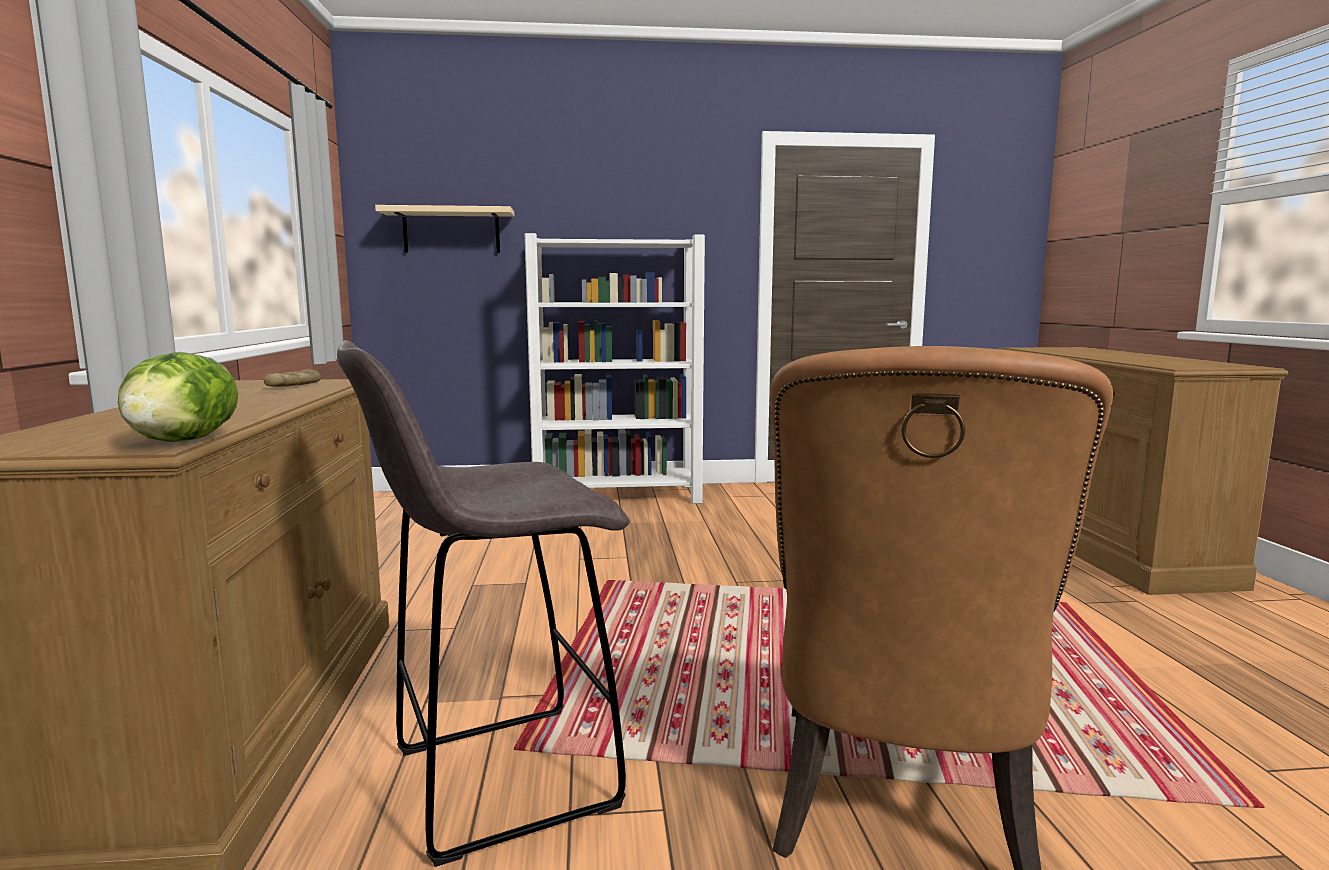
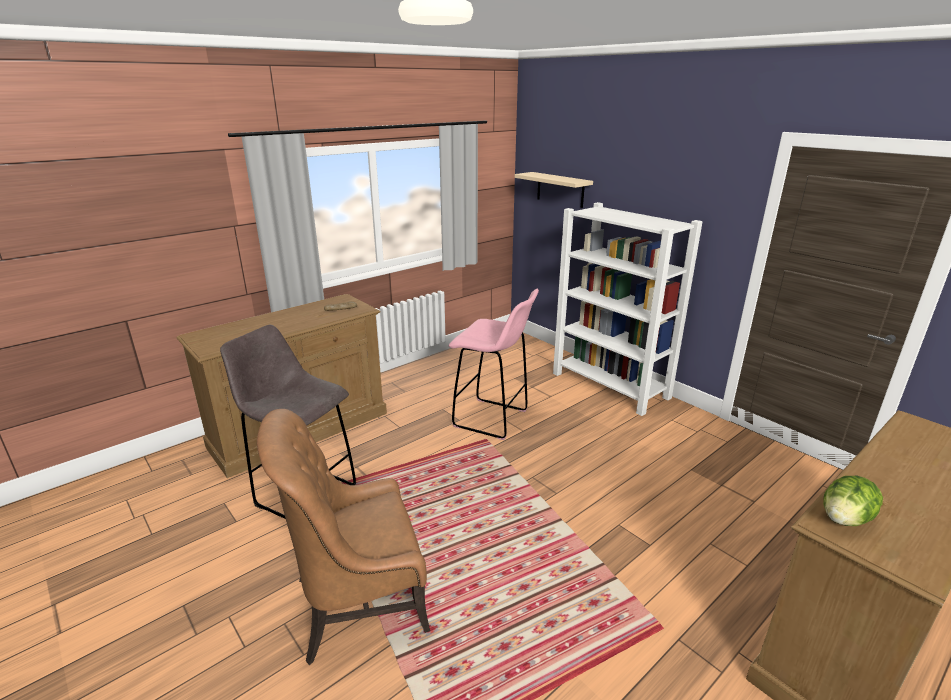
camera: 55 degrees right, 15 degrees up
lettuce [118,352,238,442] -> lettuce moved to [823,476,883,526]
none -> pink stool [448,288,539,440]

